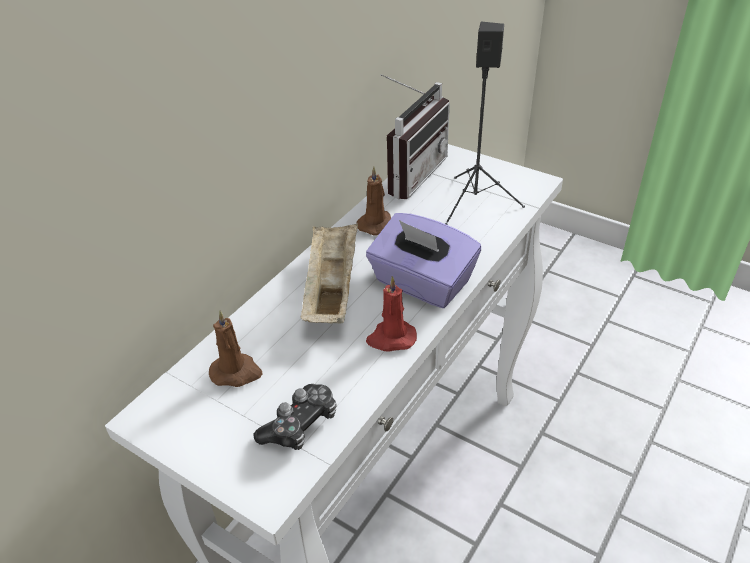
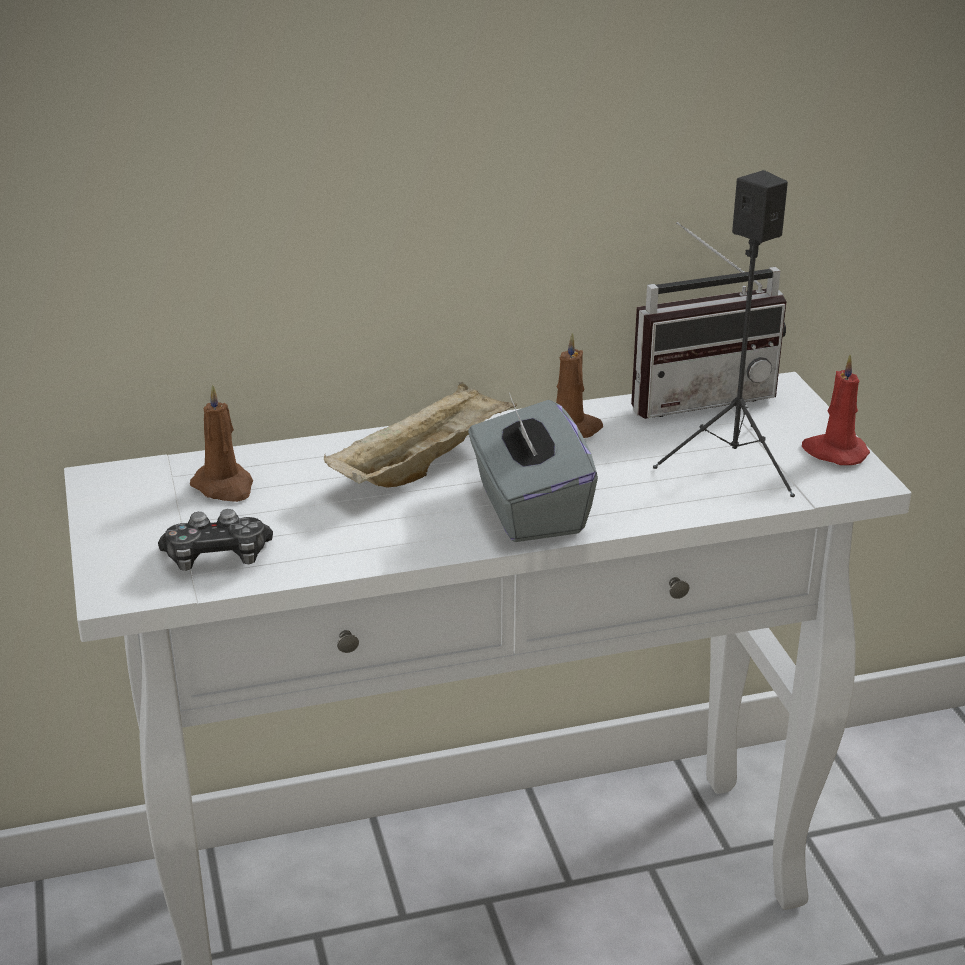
camera: 40 degrees right, 10 degrees down
purple tissue box [366,213,481,308] -> grey tissue box [468,393,598,542]
red candle [366,276,417,352] -> red candle moved to [802,355,870,465]

